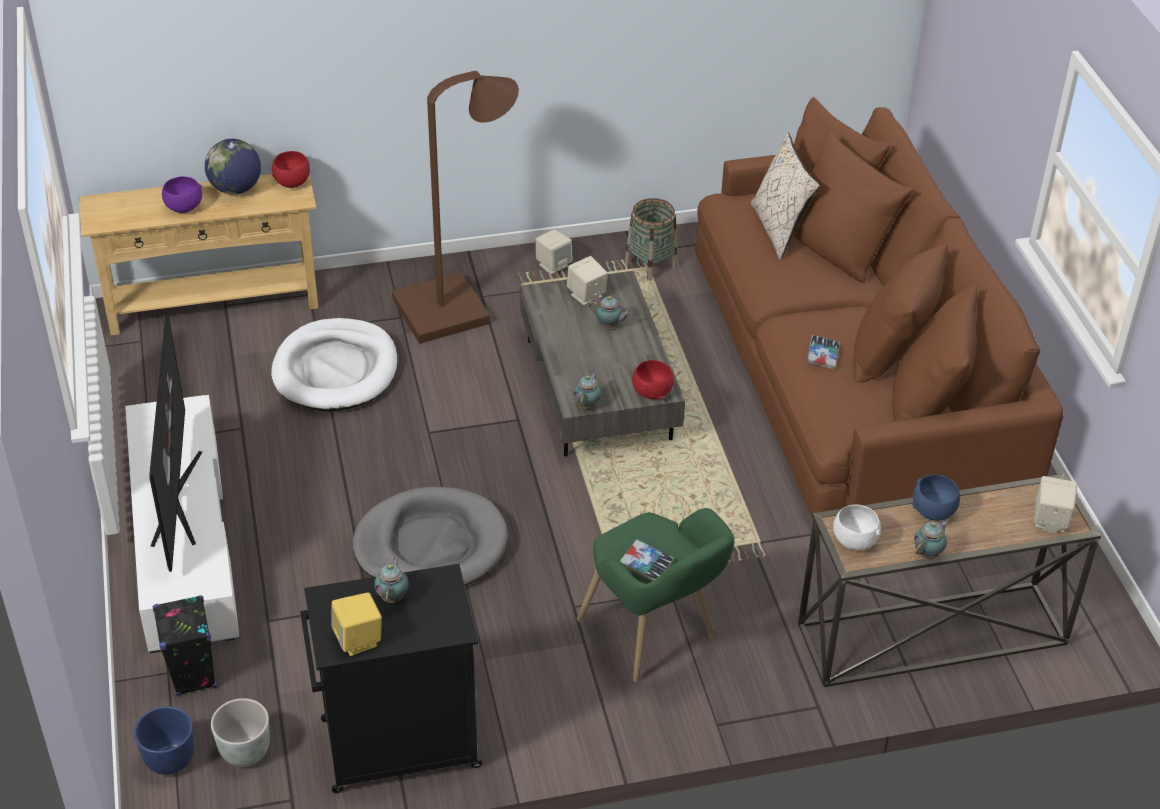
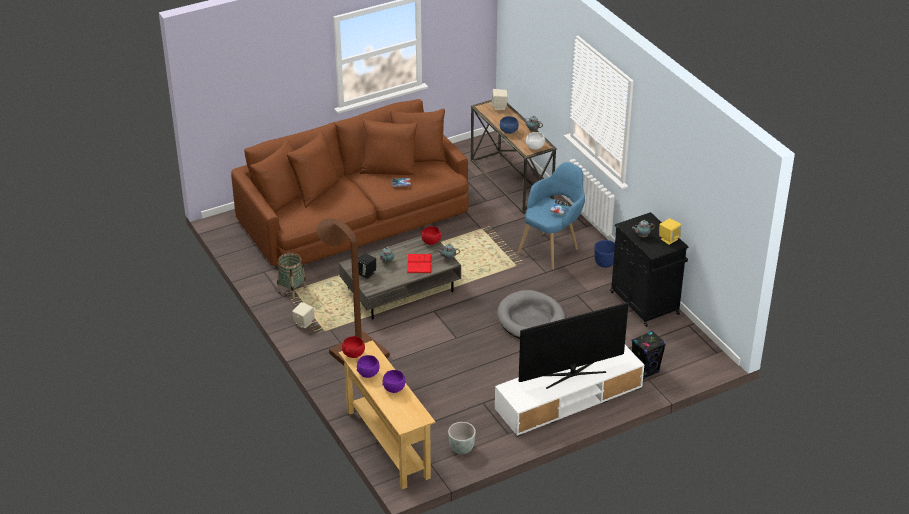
camera: 105 degrees left, 5 degrees down
blue planter [134,706,194,775] -> blue planter moved to [594,240,615,268]
globe [205,139,261,195] -> purple bowl [357,355,379,378]
grey planter [211,698,270,767] -> grey planter moved to [448,422,476,454]
white dog bed [271,318,398,411] -> none
beige speaker [567,256,608,305] -> black speaker [358,253,376,279]
green armchair [577,508,734,682] -> blue armchair [517,162,585,270]
beige pillow [751,132,820,260] -> none
none -> red book [407,254,432,274]

